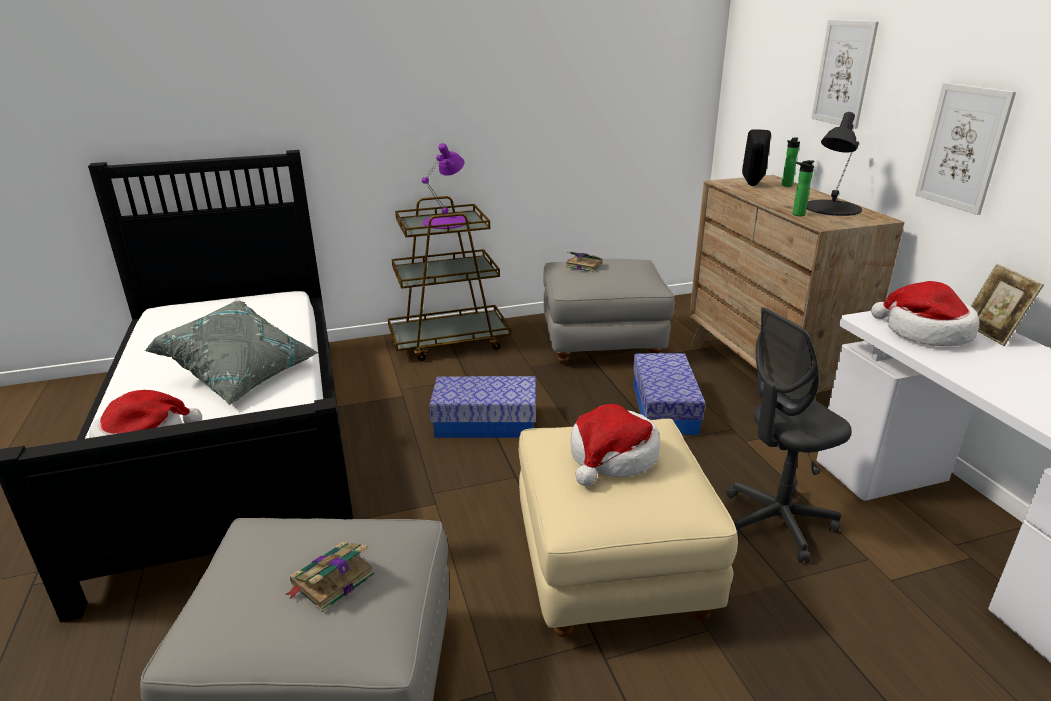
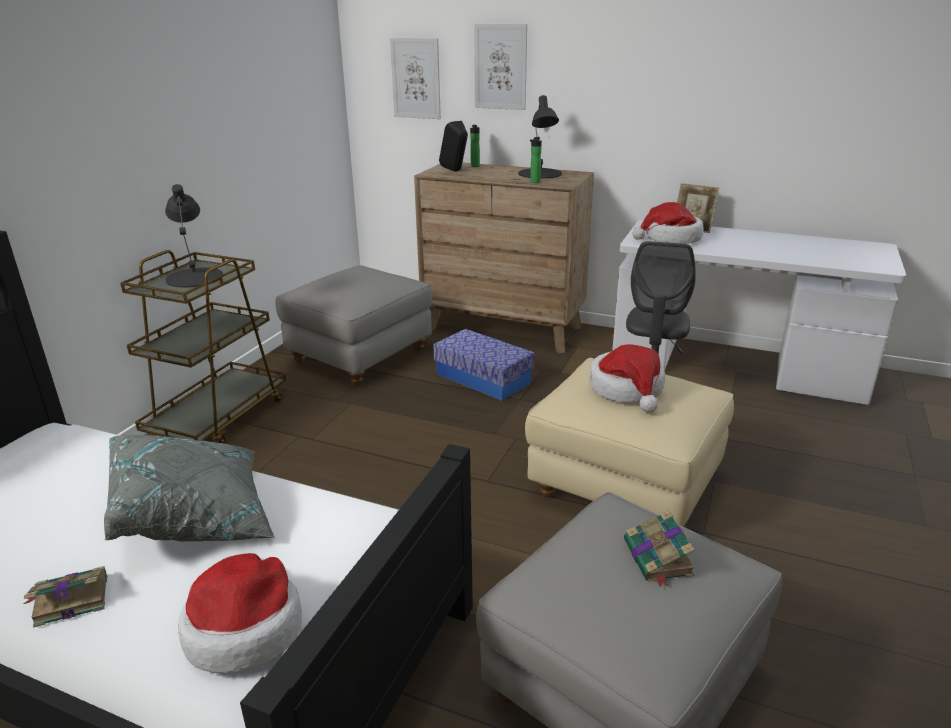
camera: 50 degrees left, 0 degrees up
purple table lamp [422,143,466,229] -> black table lamp [165,184,223,288]
storage box [429,376,536,438] -> none
book [565,251,602,272] -> book moved to [23,566,107,627]
picture [915,83,1016,215] -> picture moved to [390,38,441,119]

